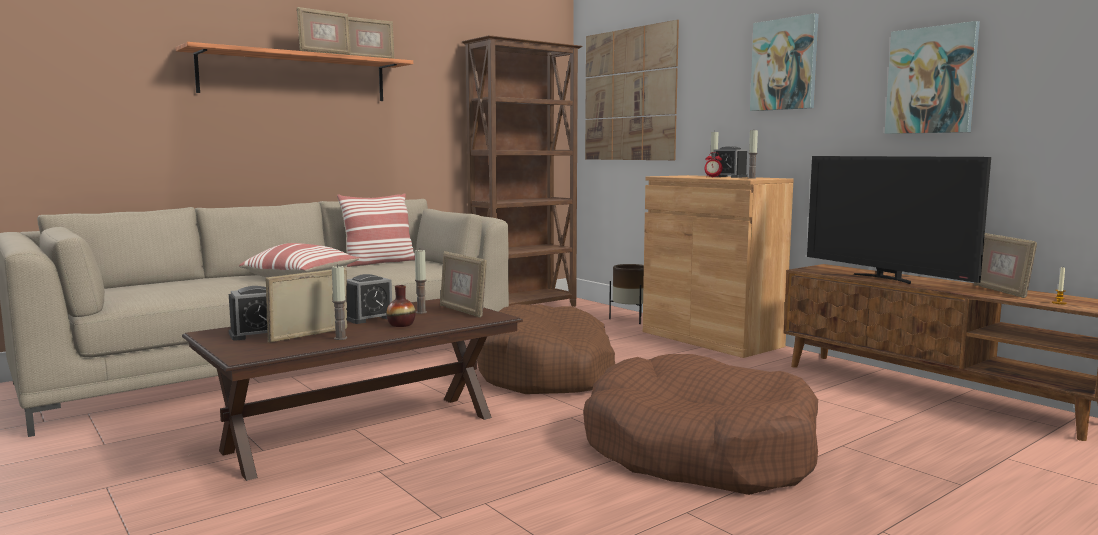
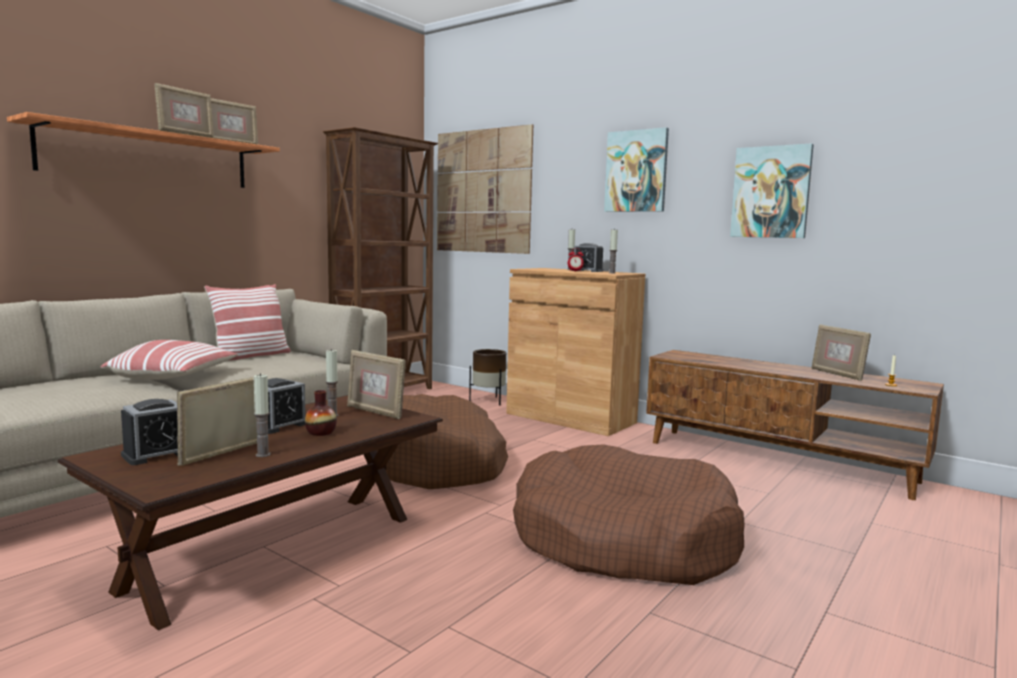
camera: 15 degrees left, 0 degrees up
television [807,156,991,284] -> none

